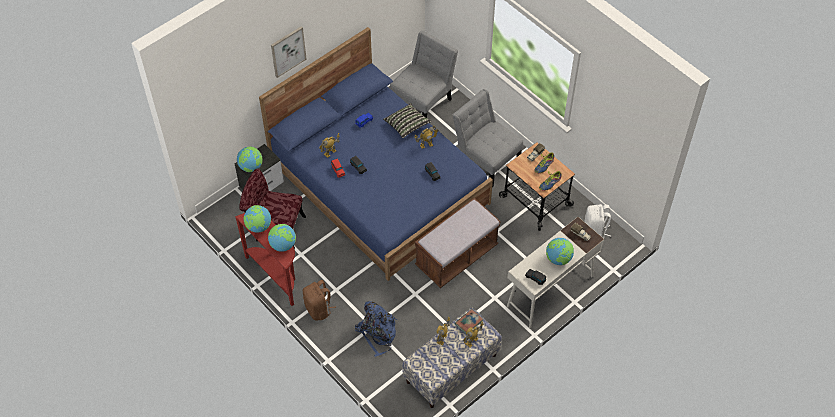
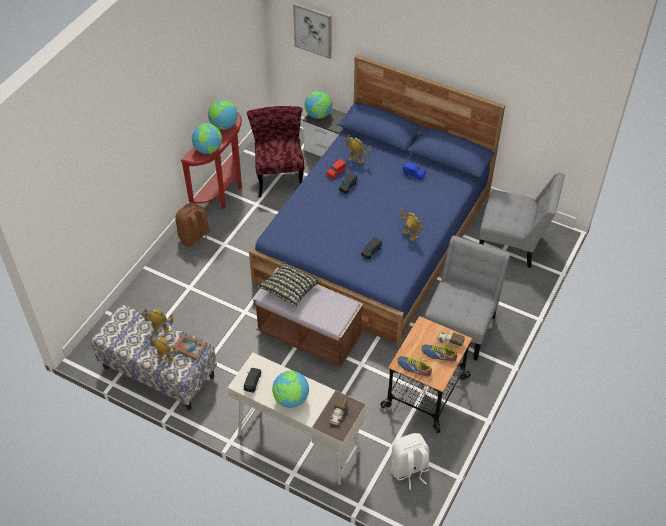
camera: 70 degrees right, 5 degrees down
picture [271,26,307,78] -> picture moved to [293,3,331,59]
blue backpack [355,301,397,357] -> none
pillow [383,103,432,138] -> pillow moved to [258,262,321,307]

